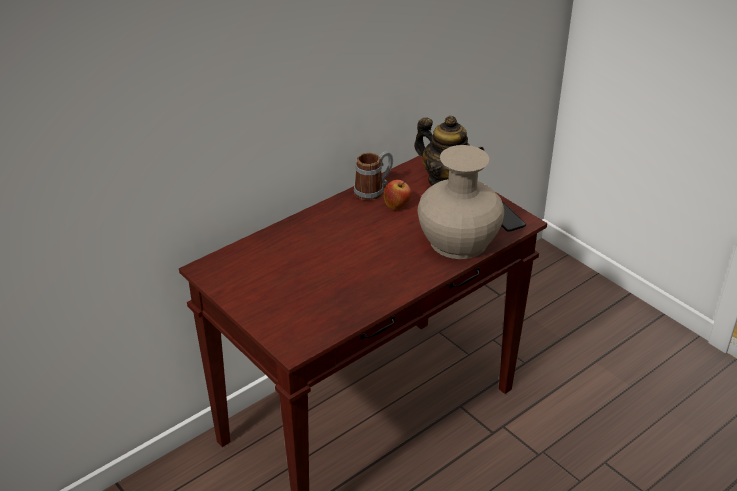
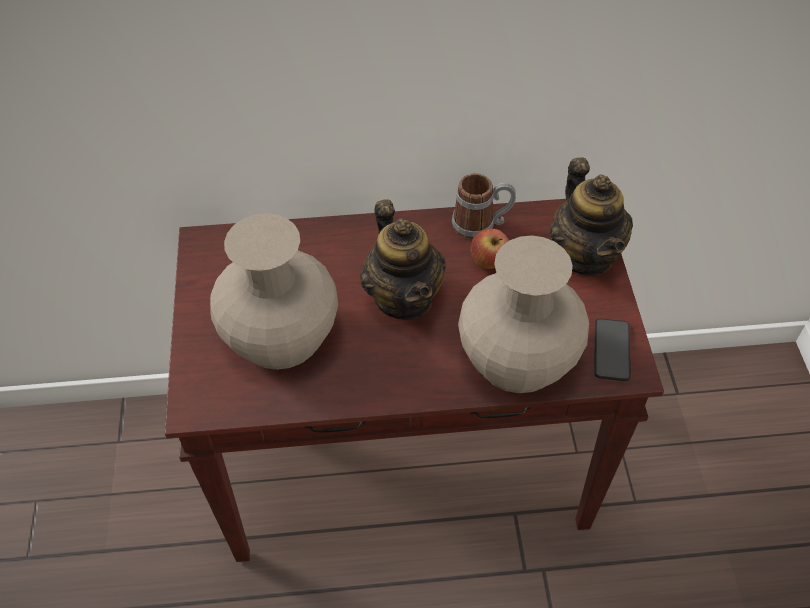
camera: 35 degrees right, 15 degrees up
none -> beige vase [210,213,338,370]
none -> teapot [360,199,446,320]

